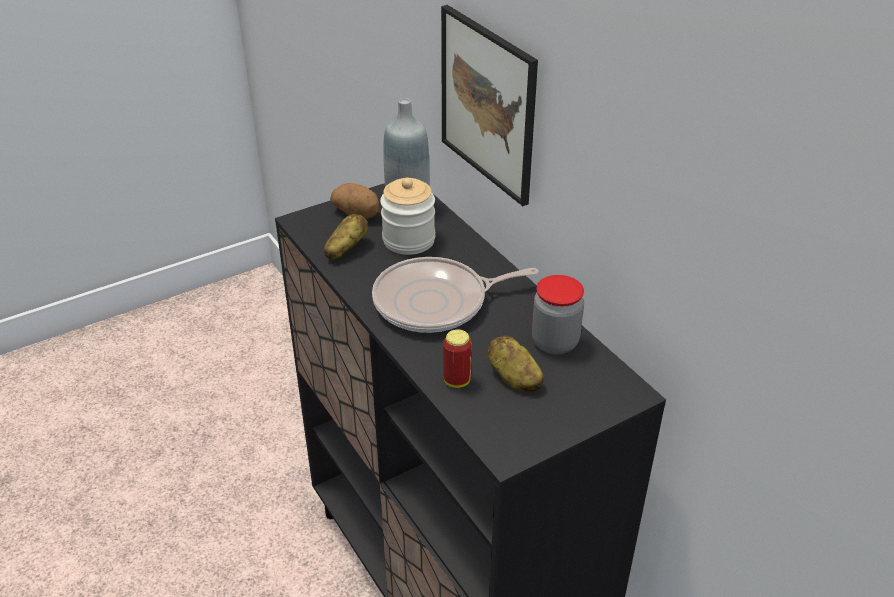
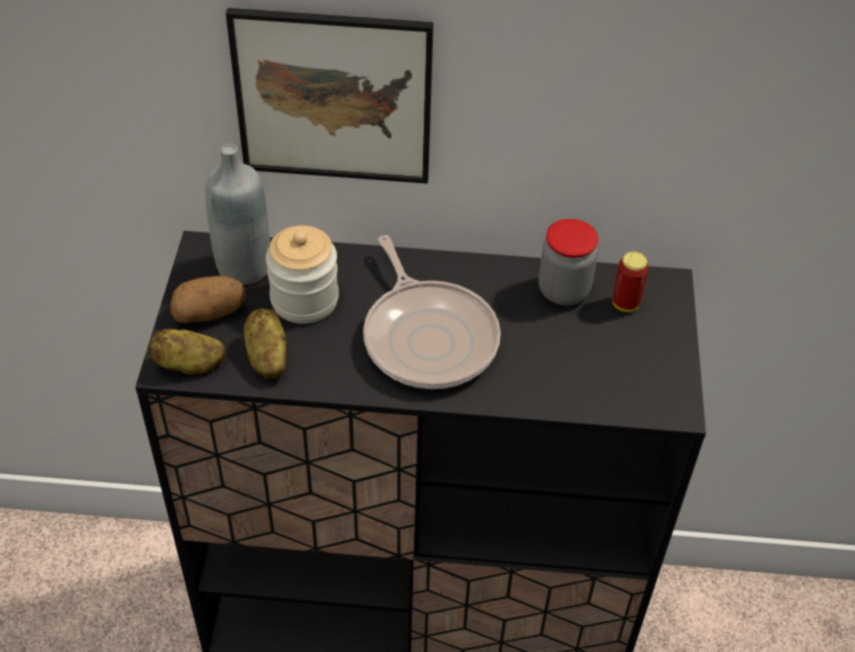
camera: 55 degrees left, 10 degrees up
frying pan [372,257,538,333] -> frying pan turned 45 degrees counterclockwise [363,235,501,389]
can [443,329,472,388] -> can moved to [612,251,649,312]
potato [487,335,544,392] -> potato moved to [148,329,226,374]

